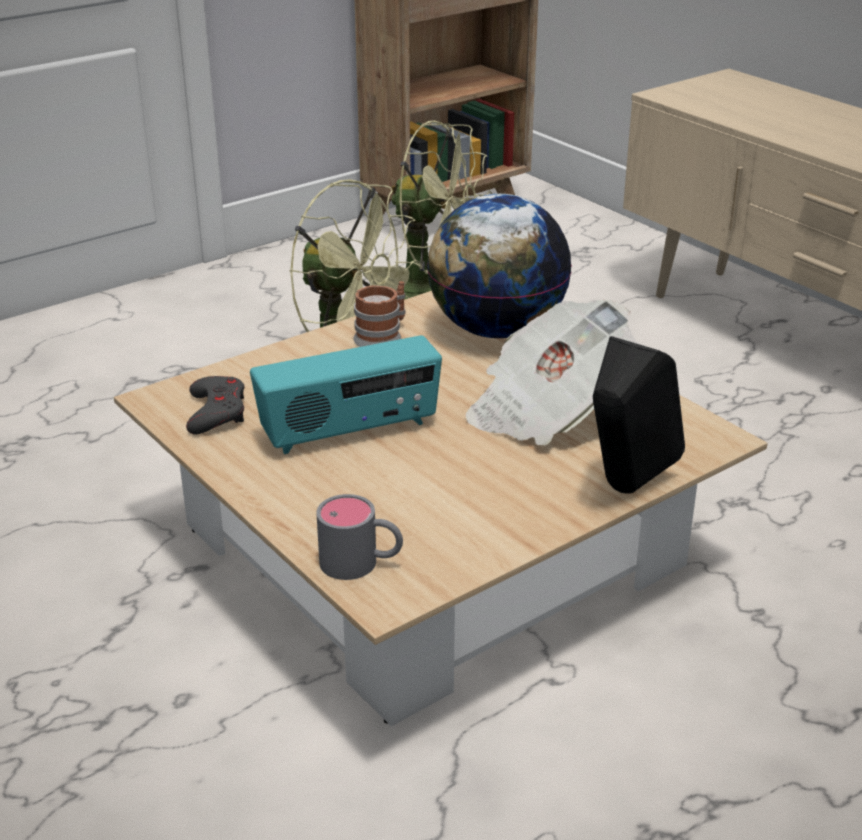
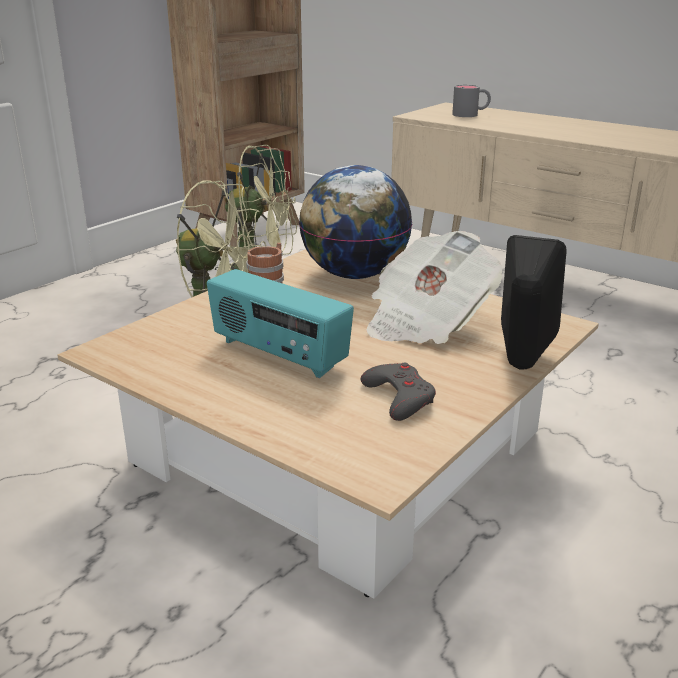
camera: 15 degrees left, 5 degrees down
grey game controller [186,376,245,435] -> grey game controller moved to [361,362,436,421]
radio [250,335,442,454] -> radio turned 75 degrees clockwise [207,269,354,378]
grey mug [316,494,403,580] -> grey mug moved to [452,85,491,117]

